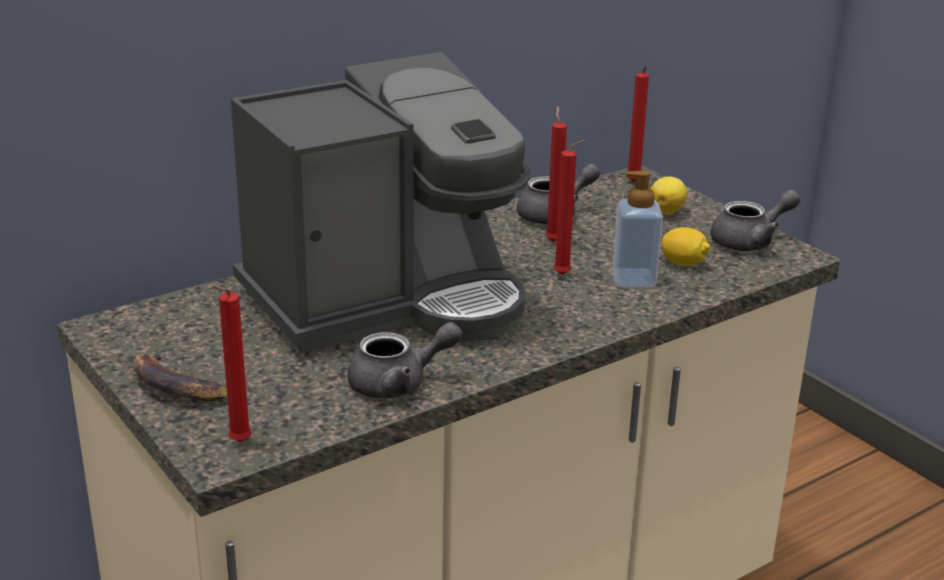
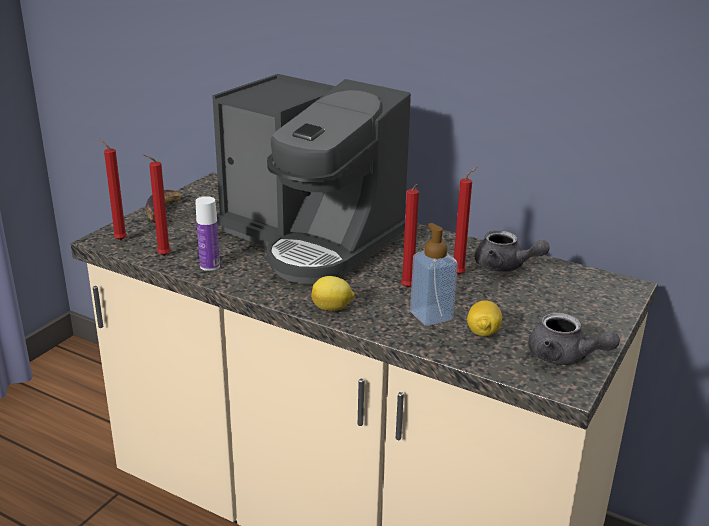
camera: 65 degrees right, 0 degrees up
grey teapot [347,322,462,399] -> bottle [195,196,220,271]
red candle [628,66,649,182] -> red candle moved to [142,154,171,256]
lemon [651,176,687,215] -> lemon moved to [311,276,355,311]

